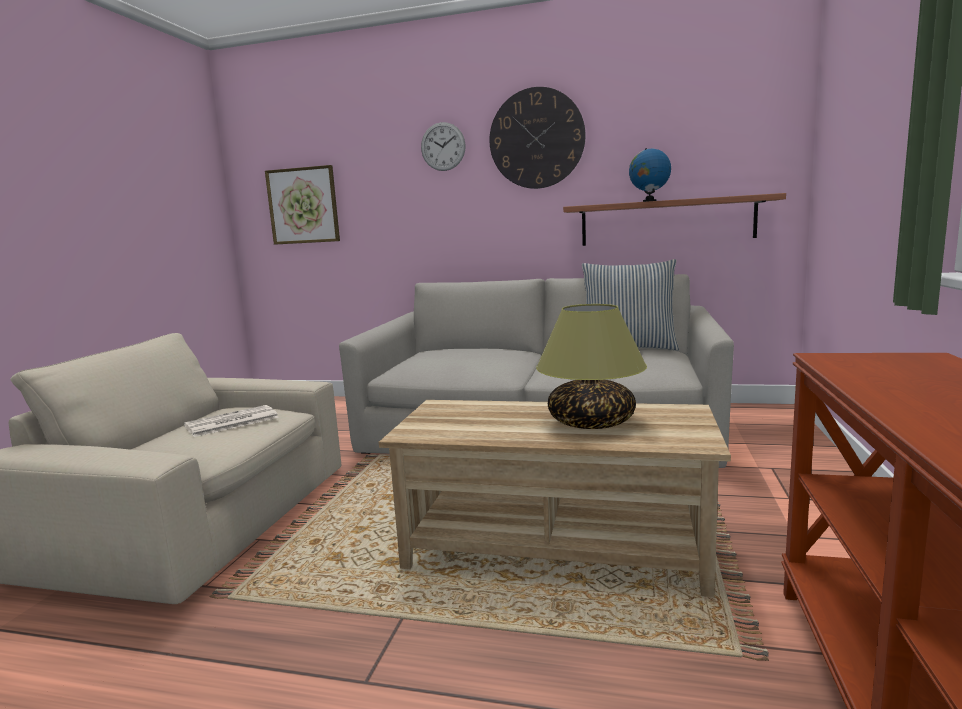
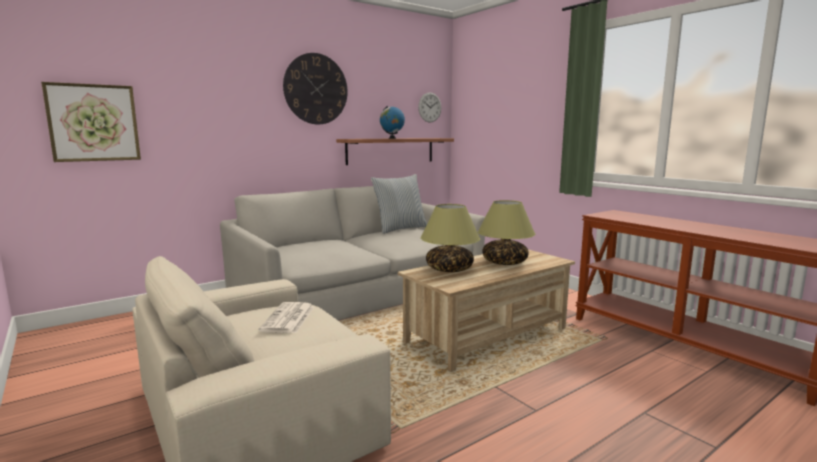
camera: 50 degrees left, 0 degrees up
wall clock [421,122,466,171] -> wall clock moved to [418,92,441,123]
none -> table lamp [421,204,480,272]

